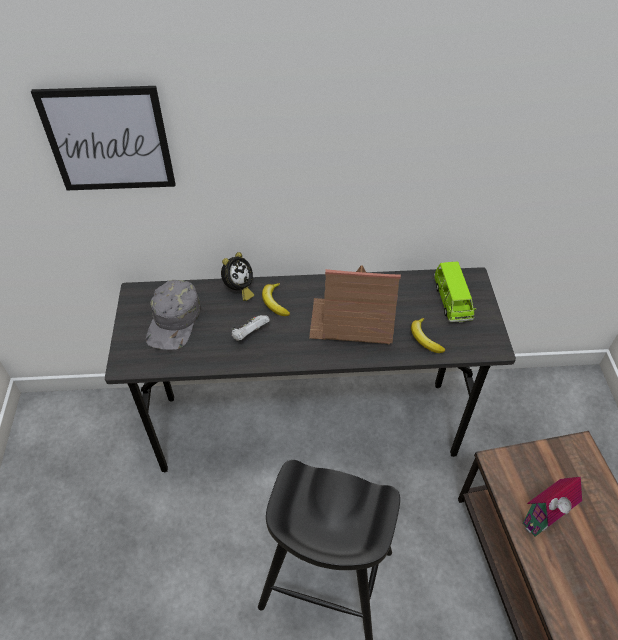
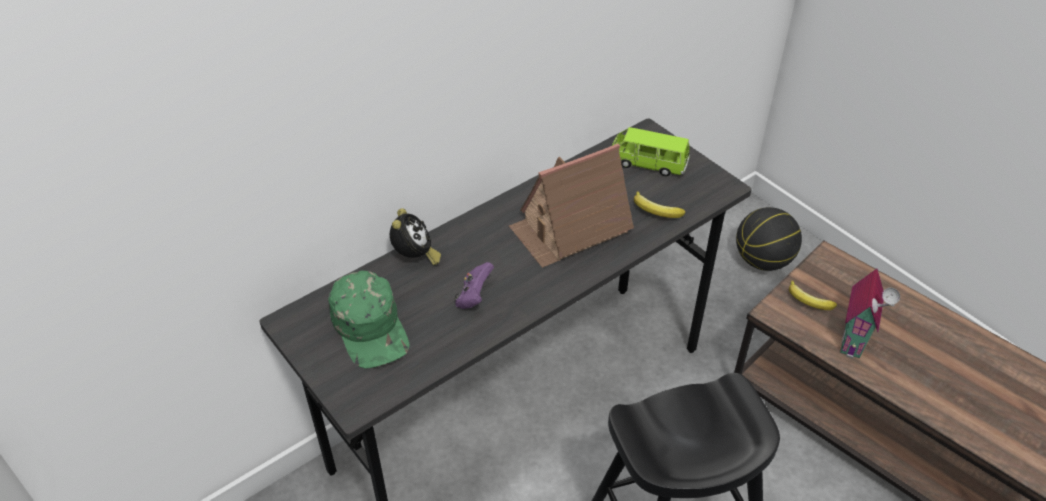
camera: 35 degrees left, 5 degrees down
picture [31,86,176,190] -> none
grey cap [146,280,201,350] -> green cap [328,271,410,369]
white game controller [231,315,270,341] -> purple game controller [454,262,494,309]
banana [262,283,290,316] -> banana moved to [789,280,837,310]
green toy car [434,262,476,323] -> green toy car turned 150 degrees clockwise [612,127,690,176]
none -> basketball [736,207,802,271]

